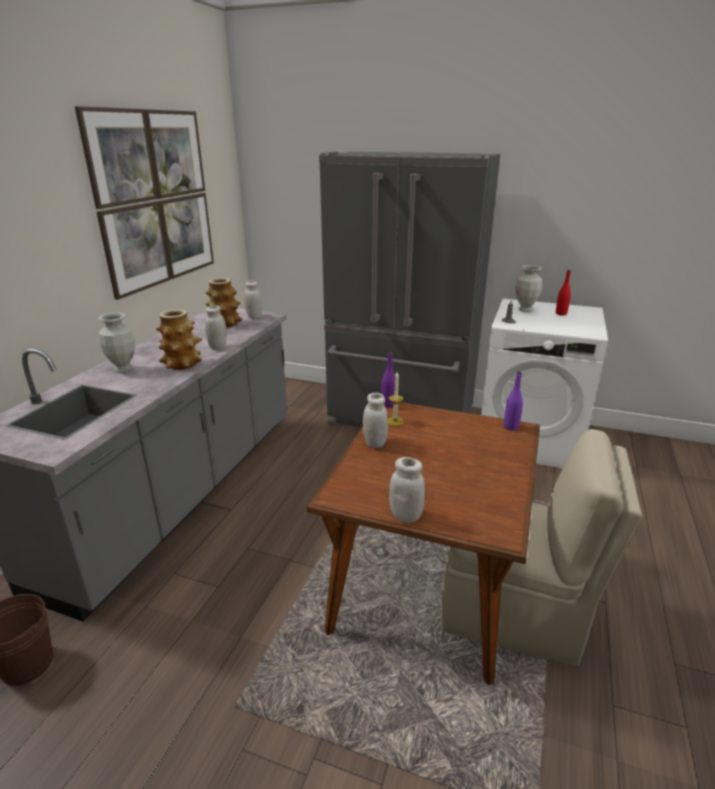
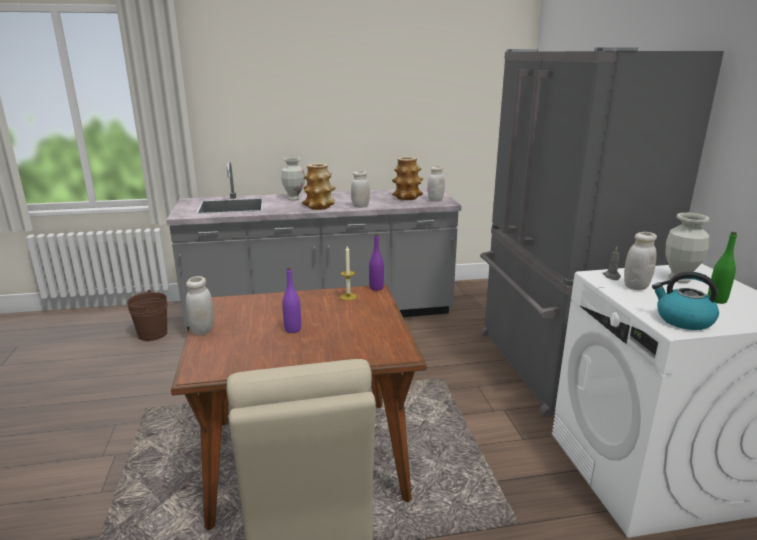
camera: 60 degrees right, 5 degrees down
picture [75,106,214,300] -> none
white jar [363,393,388,448] -> white jar moved to [624,232,657,290]
purple bottle [504,371,523,431] -> purple bottle moved to [282,267,301,333]
red bottle [556,270,571,316] -> green bottle [708,232,737,304]
none -> kettle [652,272,719,330]

